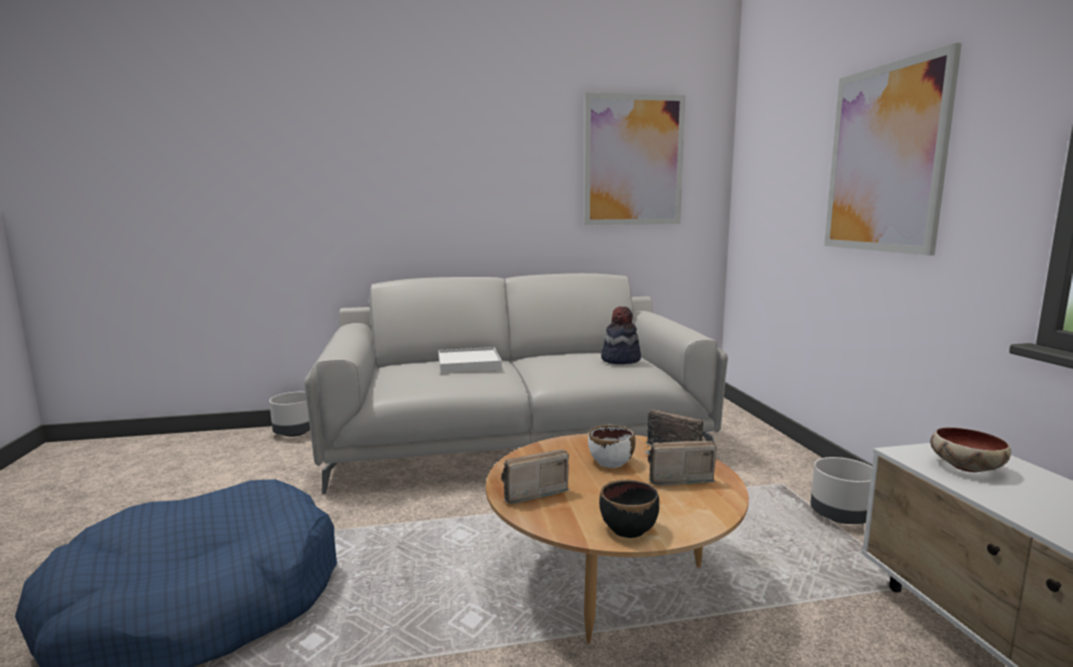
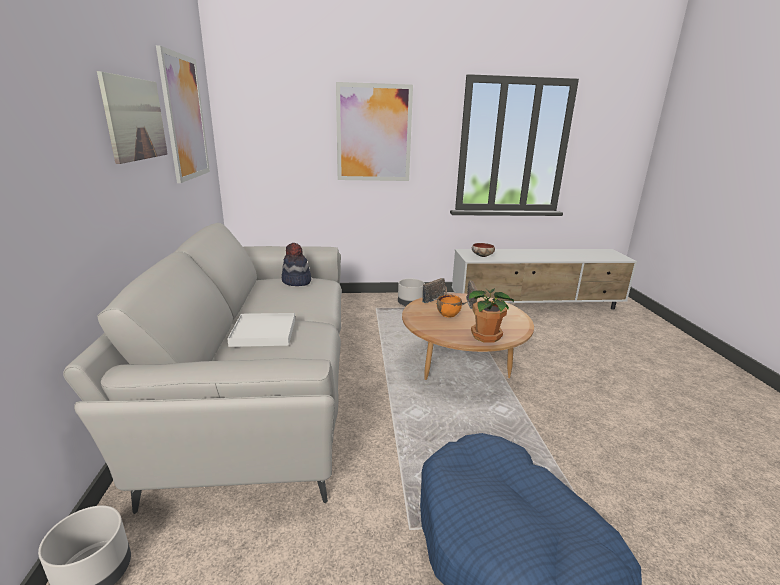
camera: 85 degrees left, 10 degrees up
radio [501,449,570,504] -> potted plant [469,288,514,343]
white bowl [588,425,636,468] -> orange bowl [437,294,462,318]
black bowl [599,480,659,538] -> none
none -> picture [97,71,168,164]

